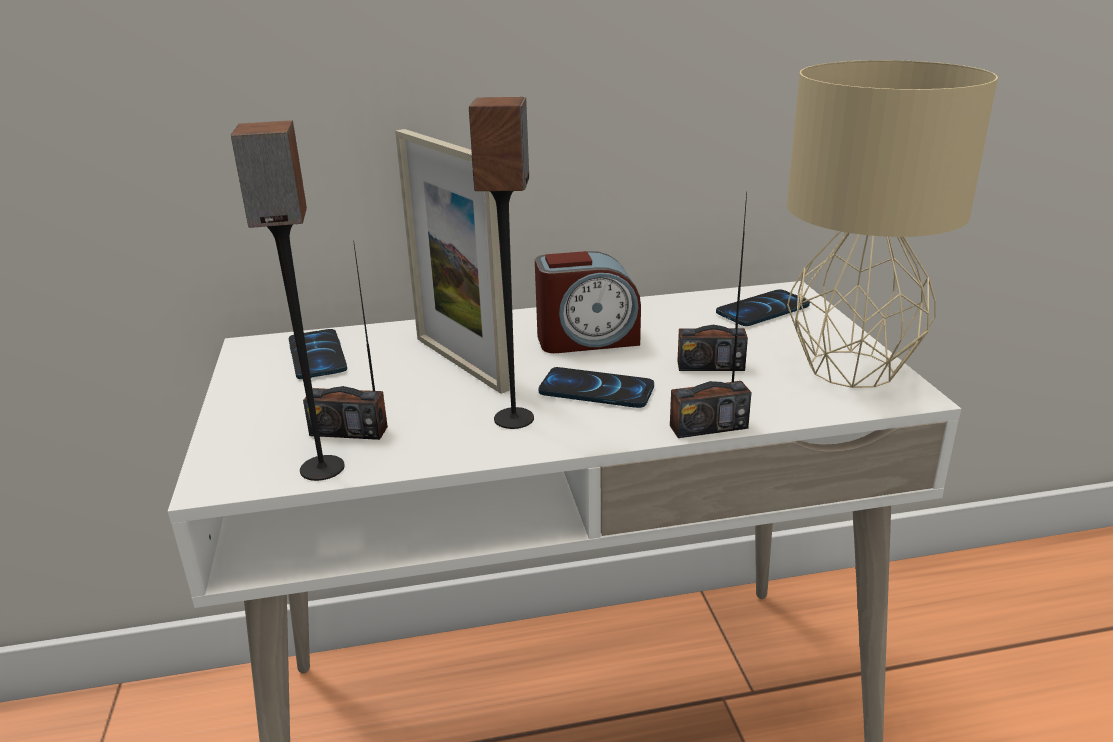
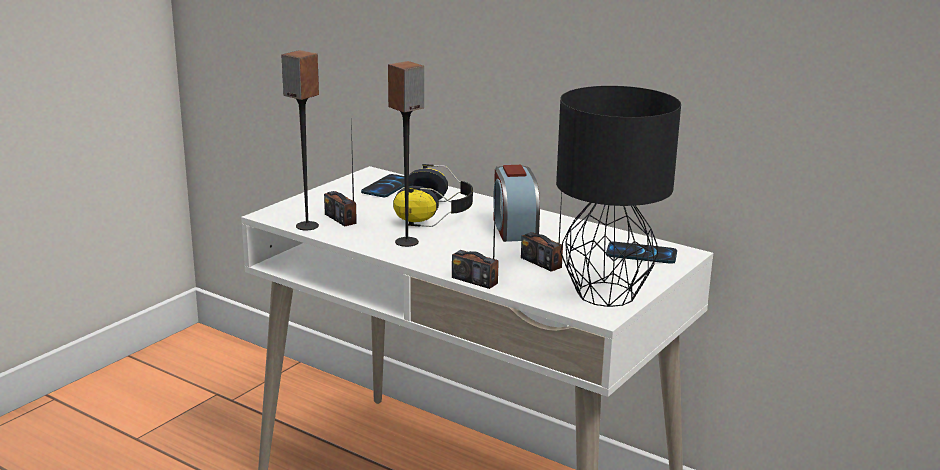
camera: 45 degrees right, 5 degrees down
picture frame [395,129,510,394] -> headphones [393,164,473,227]
alarm clock [535,251,641,353] -> alarm clock turned 45 degrees clockwise [493,165,540,242]
phone [539,367,654,408] -> none
beige table lamp [787,60,998,388] -> black table lamp [556,86,681,307]

